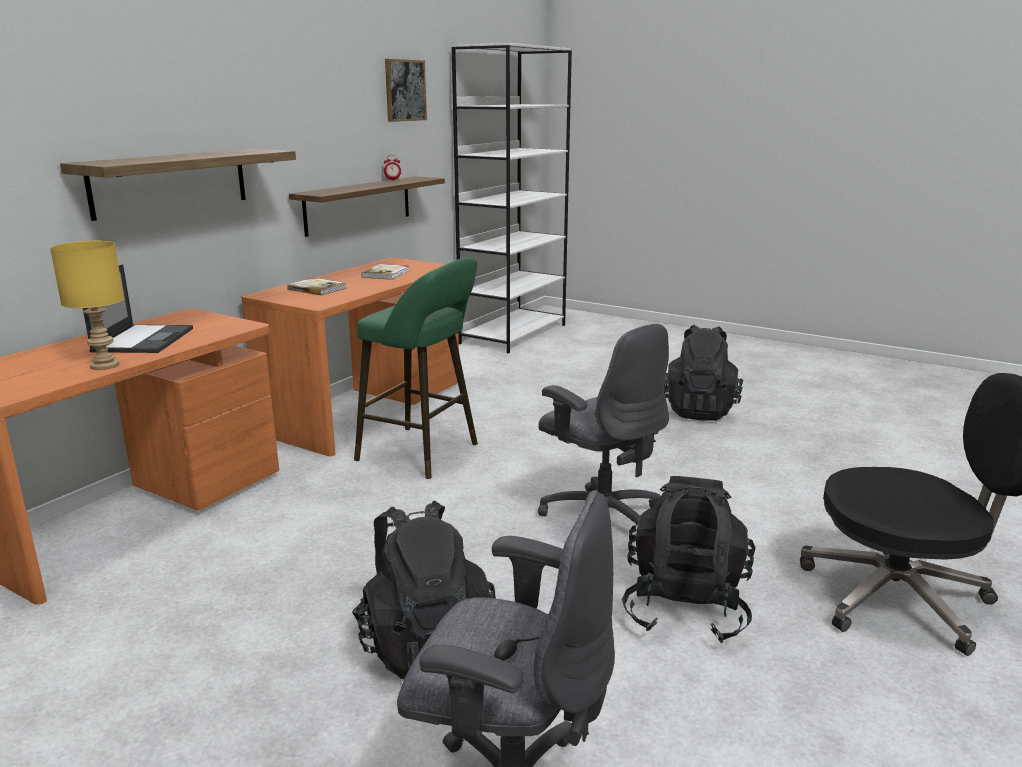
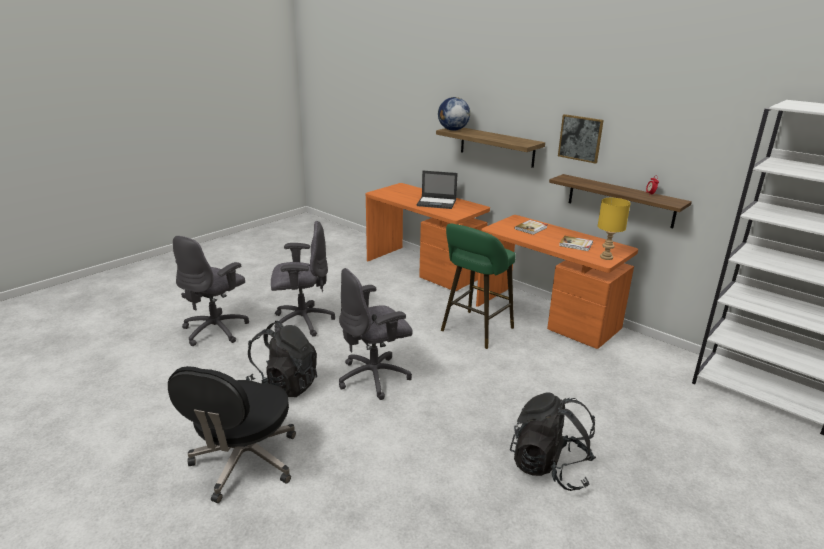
camera: 100 degrees right, 5 degrees up
yellow table lamp [50,241,124,370] -> yellow table lamp moved to [598,198,631,260]
black backpack [352,501,496,679] -> grey office chair [271,221,335,337]
picture [385,59,427,122] -> picture moved to [558,114,604,164]
none -> globe [438,97,470,131]

